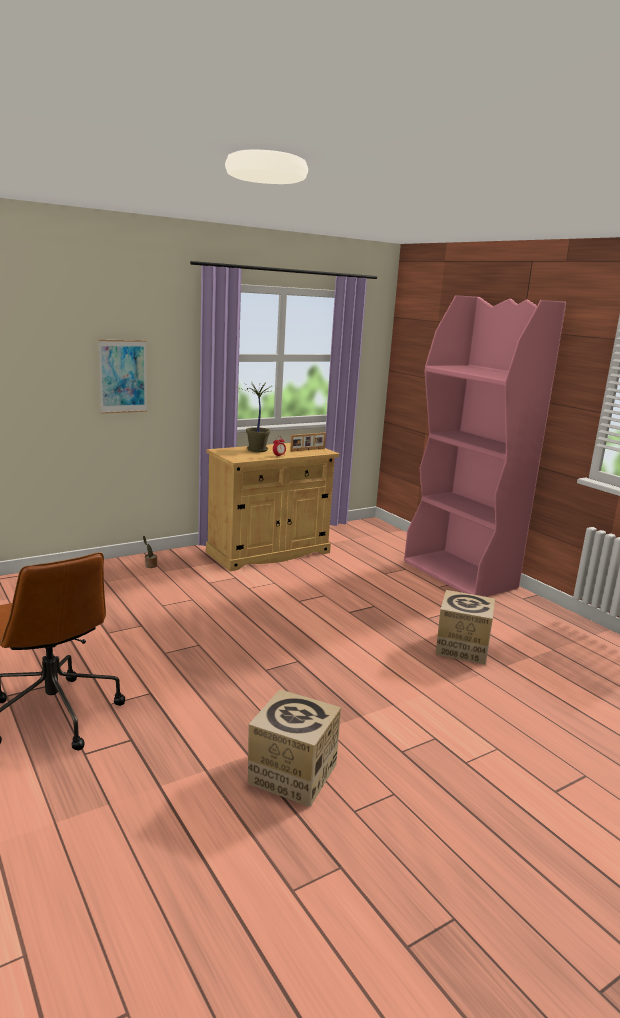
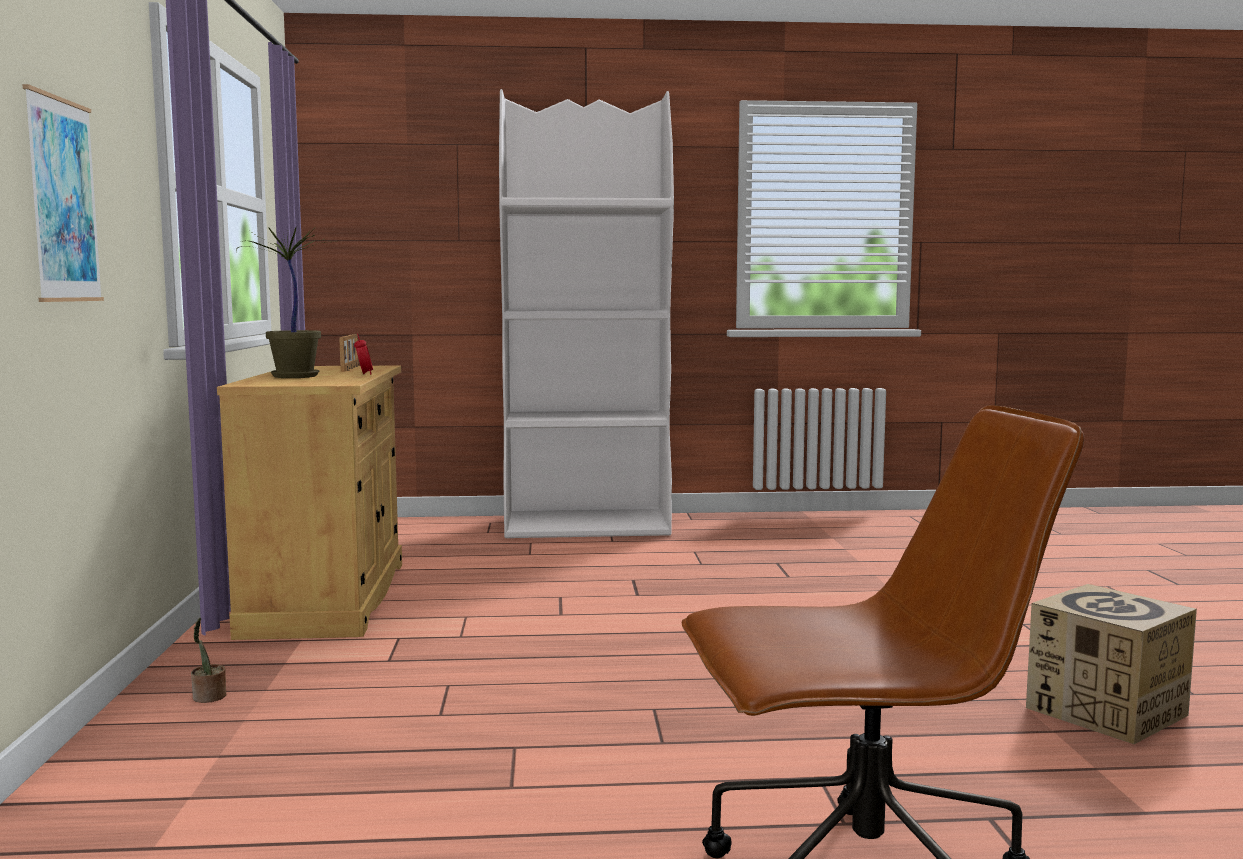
camera: 60 degrees left, 10 degrees down
pink bookcase [404,295,566,597] -> white bookcase [499,89,674,538]
cardboard box [436,590,495,665] -> none

